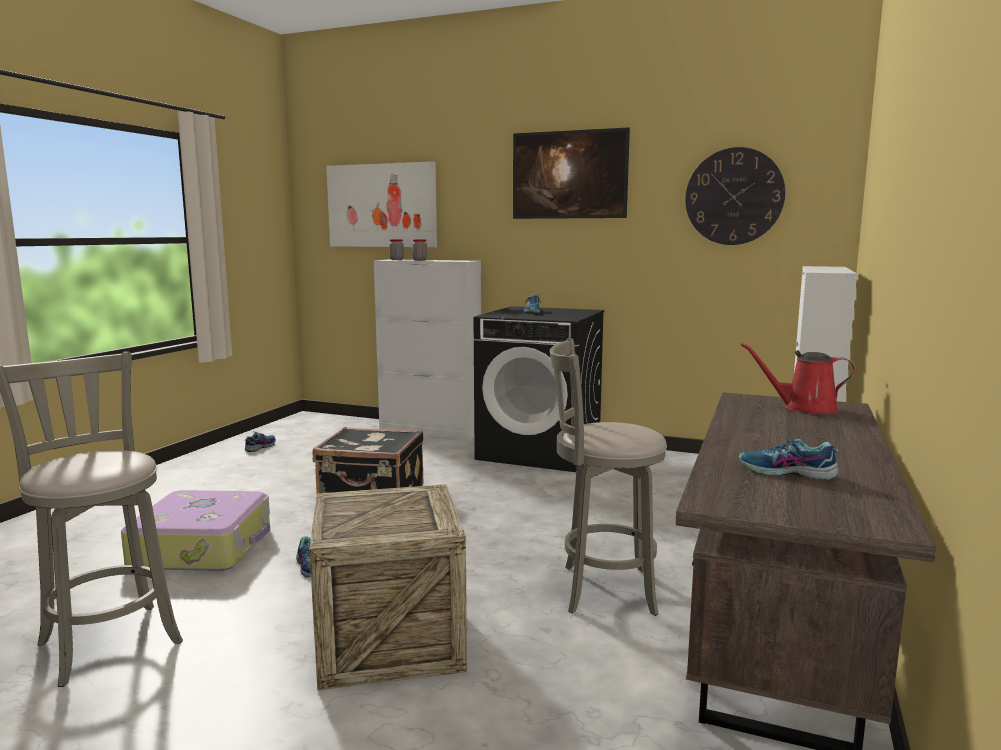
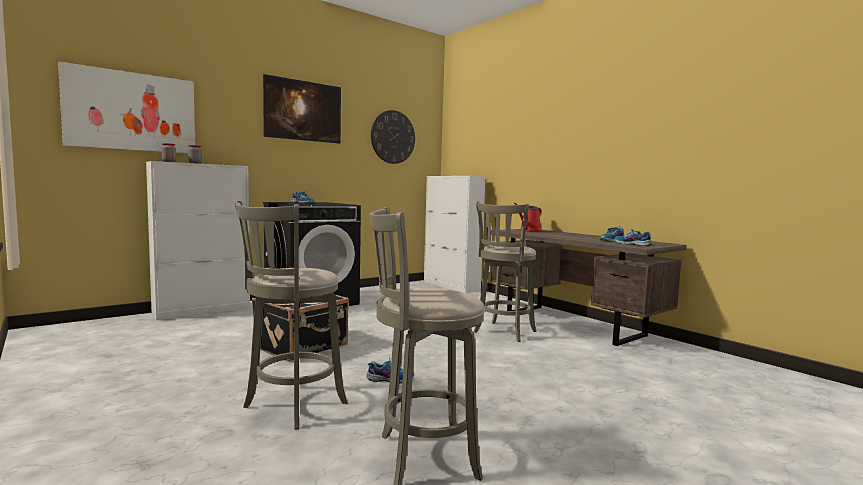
camera: 60 degrees left, 5 degrees down
suitcase [121,490,270,571] -> grey stool [235,201,347,430]
shoe [245,430,276,452] -> shoe moved to [614,229,652,246]
crate [309,484,467,690] -> none

